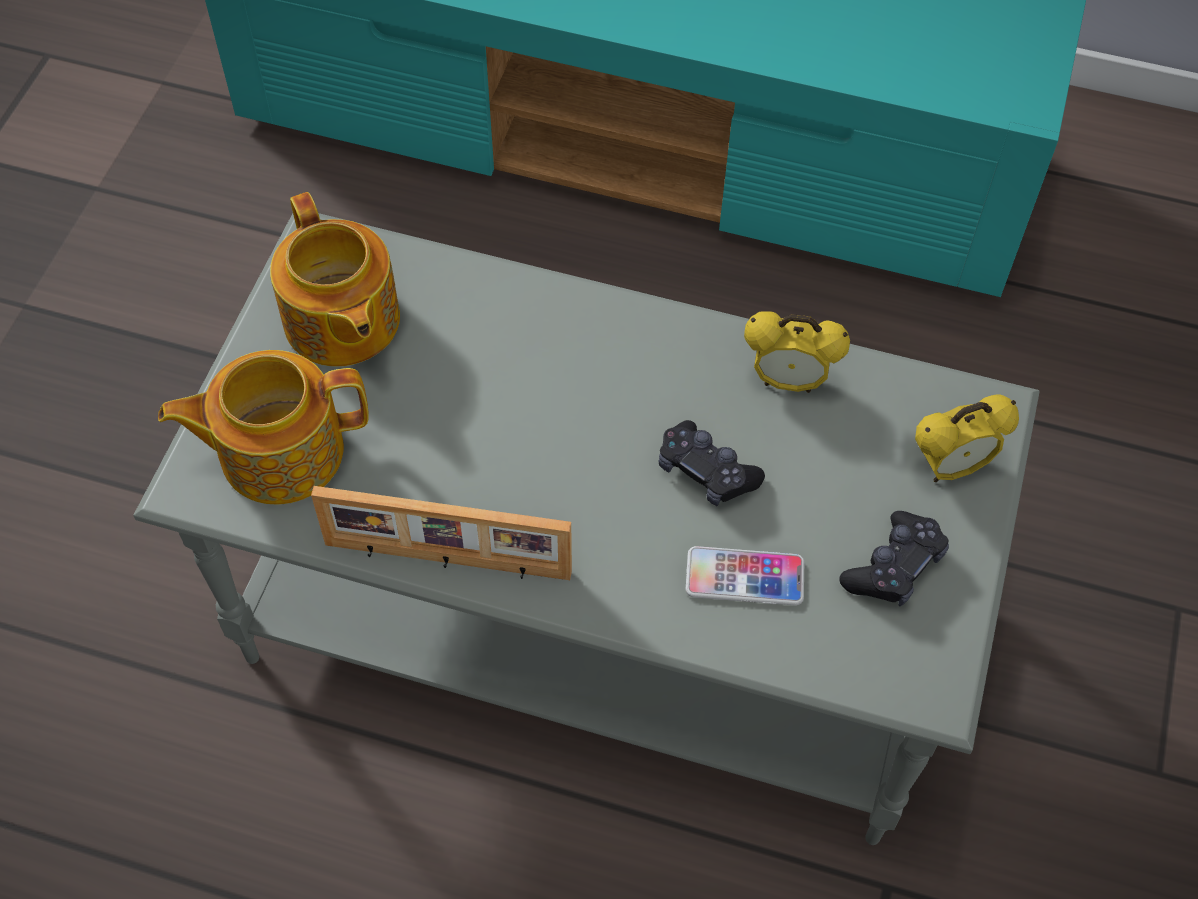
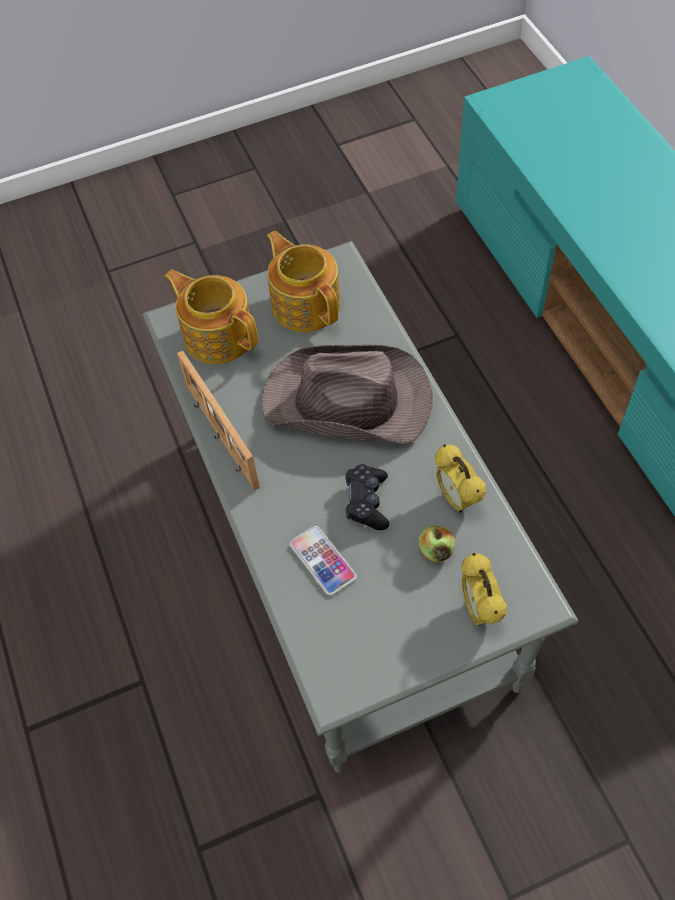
camera: 55 degrees right, 0 degrees up
teapot [270,192,400,367] -> teapot turned 120 degrees clockwise [267,231,340,332]
black game controller [839,511,949,606] -> none
alarm clock [915,394,1019,482] -> alarm clock turned 45 degrees clockwise [461,553,507,626]
none -> brown hat [262,344,433,444]
none -> apple [418,526,455,562]

